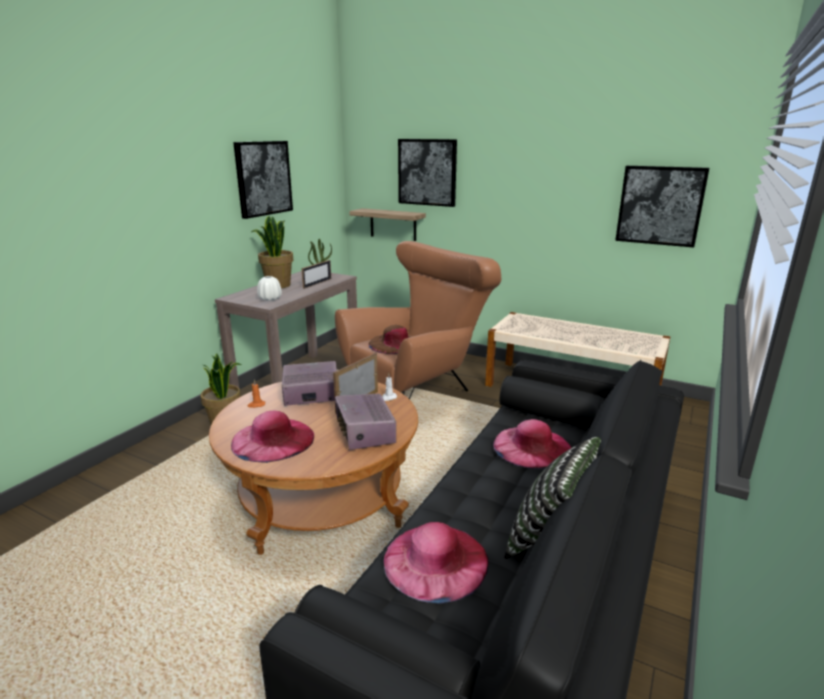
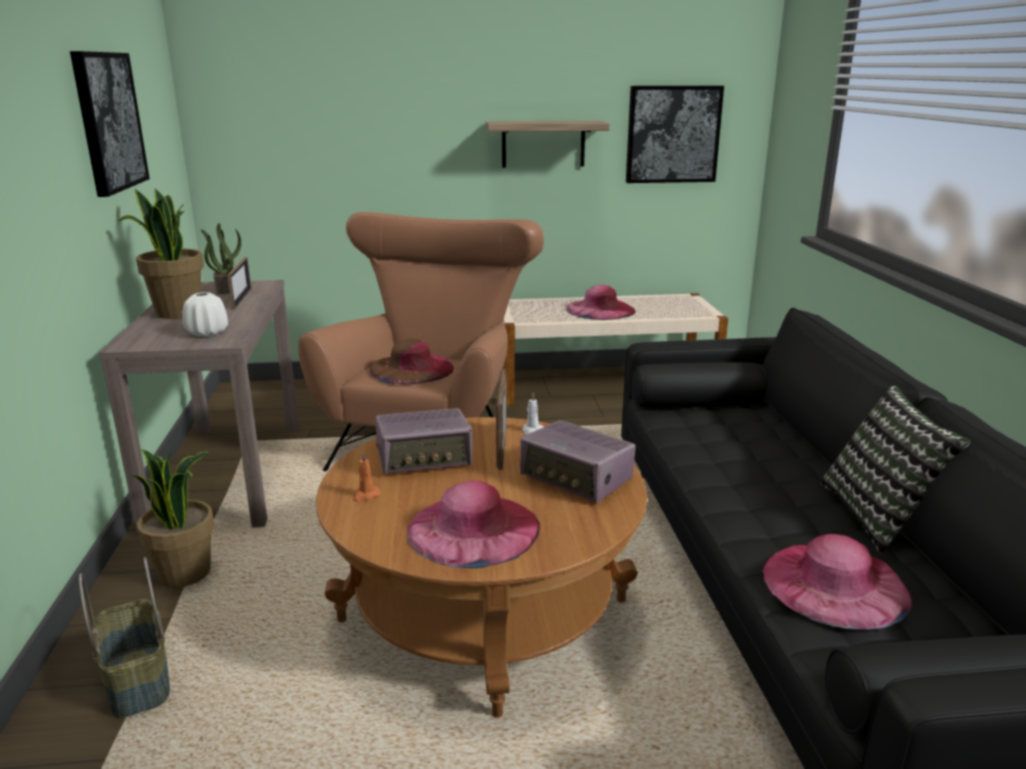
camera: 35 degrees left, 0 degrees up
radio [282,361,337,406] -> radio turned 150 degrees counterclockwise [376,408,472,474]
shelf [349,208,426,241] -> shelf moved to [485,121,610,168]
picture [398,139,457,207] -> none
pink hat [493,419,571,469] -> pink hat moved to [566,285,636,320]
none -> basket [79,557,170,718]

